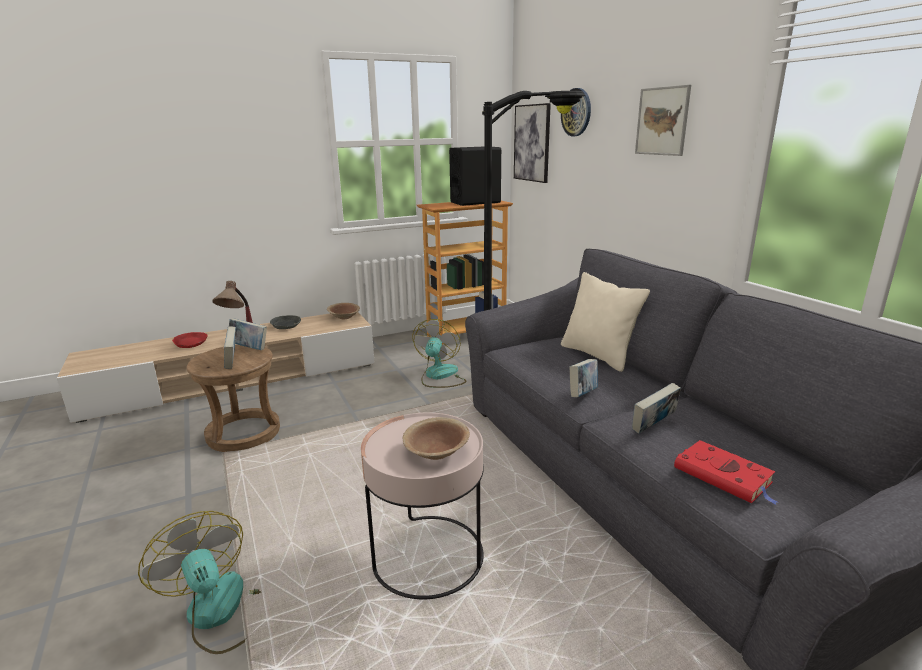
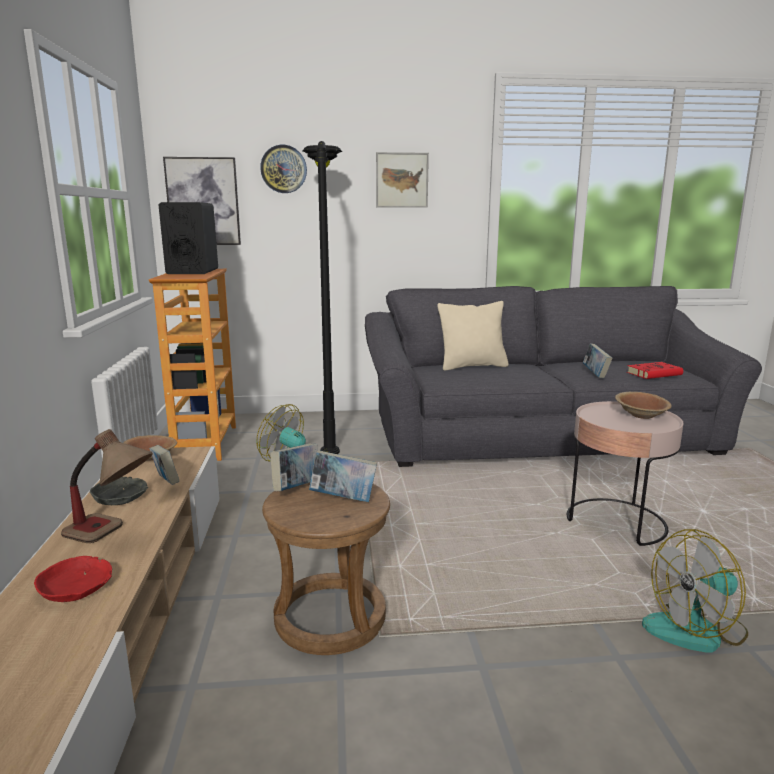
camera: 70 degrees left, 5 degrees down
book [569,359,598,397] -> book moved to [149,445,179,485]

